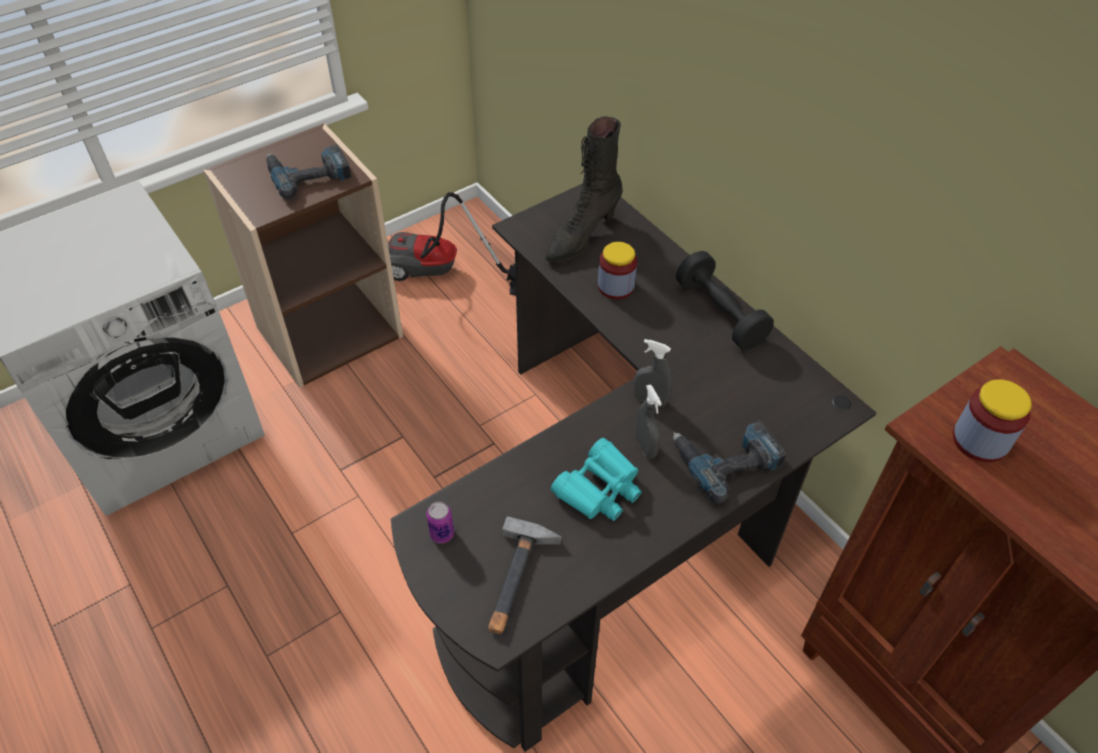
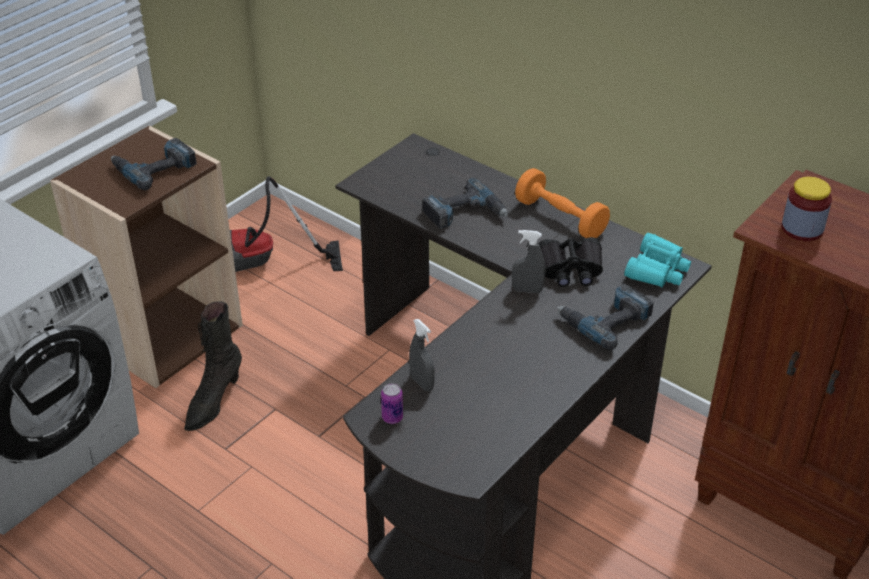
camera: 15 degrees left, 10 degrees down
hammer [488,516,561,634] -> none
black boot [545,117,623,263] -> black boot moved to [184,301,242,431]
turquoise binoculars [551,438,641,521] -> turquoise binoculars moved to [624,233,691,287]
jar [598,242,637,299] -> power drill [422,178,508,229]
grey spray bottle [635,384,662,459] -> grey spray bottle moved to [409,319,435,391]
black dumbbell [676,251,774,350] -> orange dumbbell [515,168,610,238]
none -> black binoculars [538,237,603,287]

